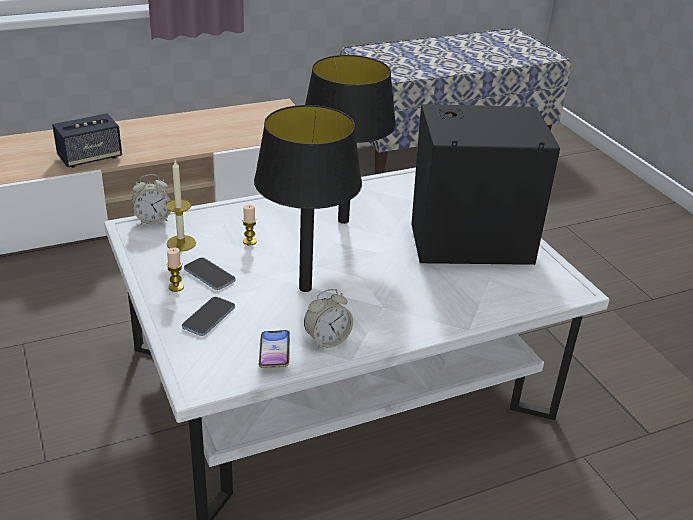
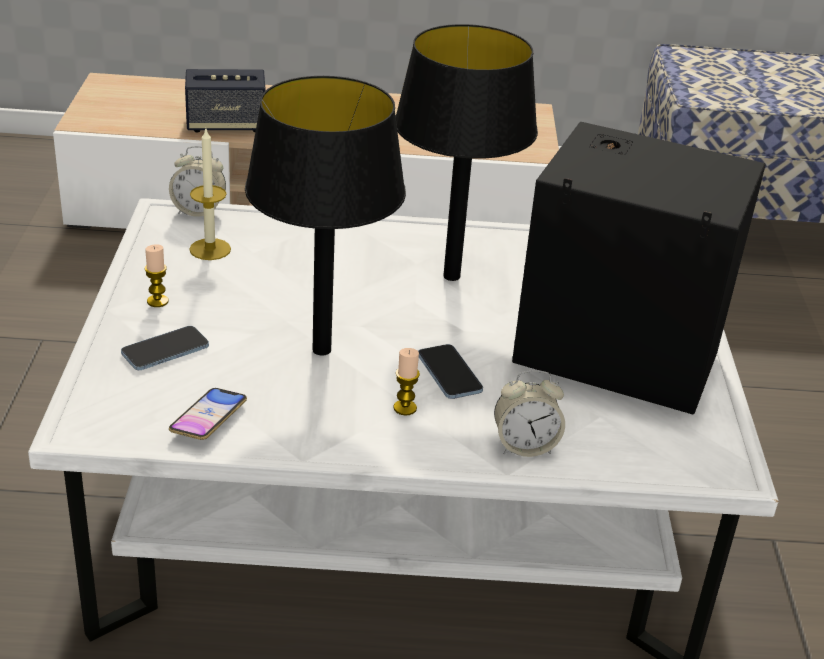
camera: 25 degrees right, 0 degrees up
phone [184,257,236,290] -> phone moved to [418,344,483,399]
candle [242,205,257,246] -> candle moved to [393,348,420,415]
alarm clock [304,289,353,349] -> alarm clock moved to [494,370,565,457]

